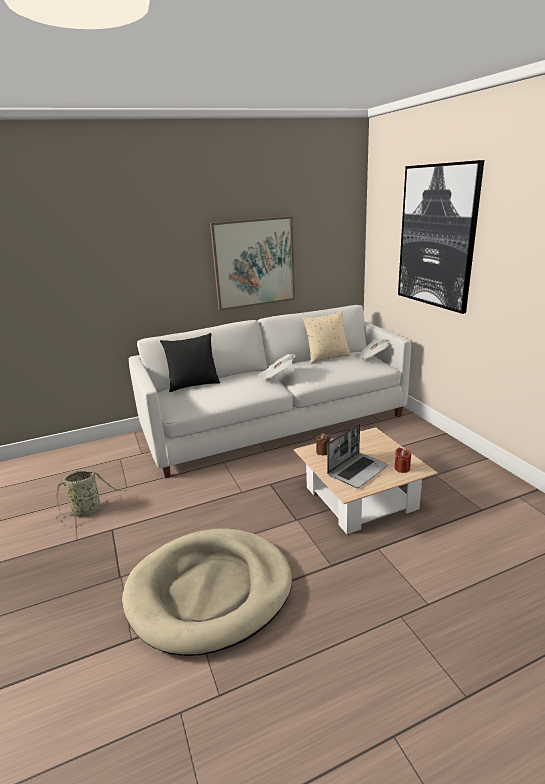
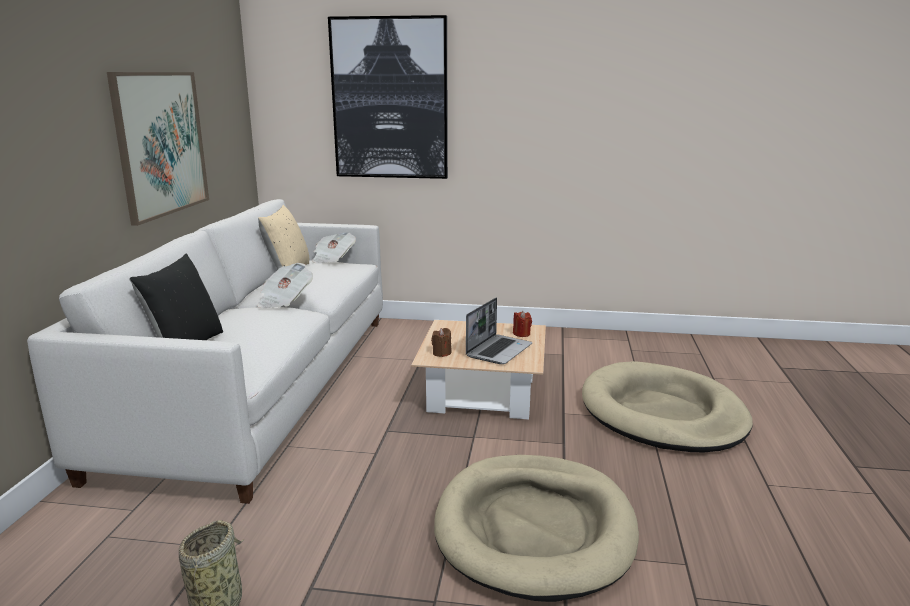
camera: 60 degrees left, 5 degrees down
laptop [327,423,388,488] -> laptop turned 45 degrees clockwise [466,298,532,364]
none -> beige dog bed [582,361,753,452]

